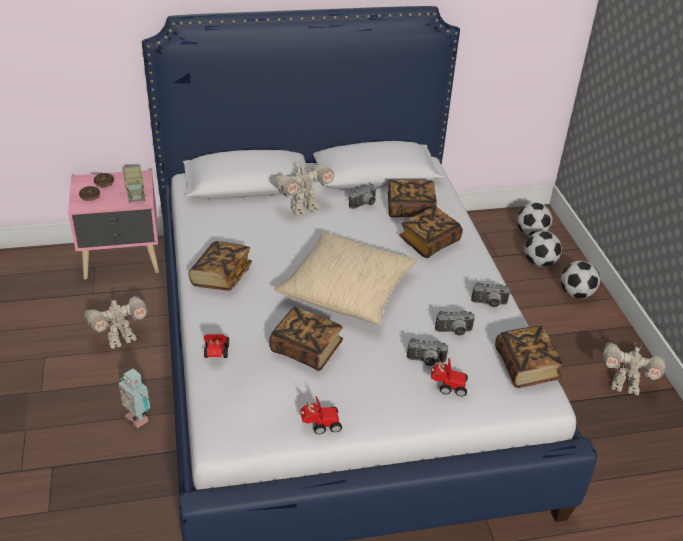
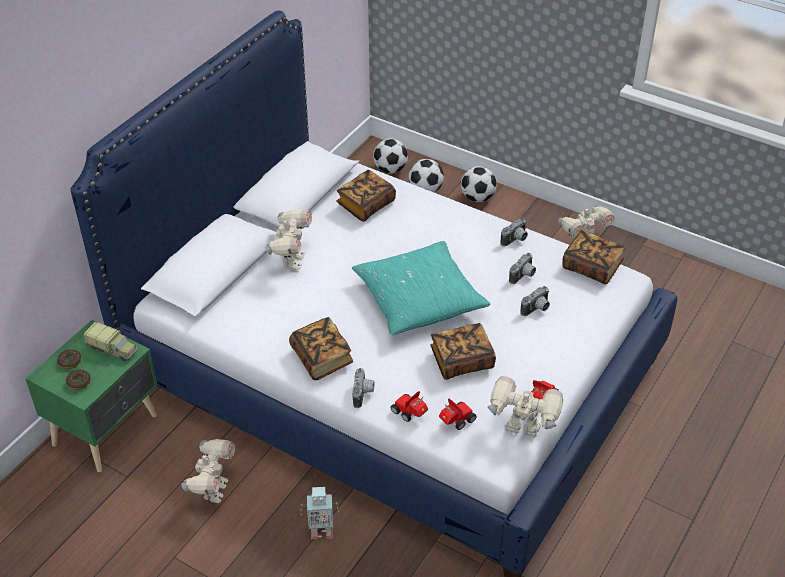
camera: 45 degrees left, 5 degrees up
pink nightstand [68,170,159,280] -> green nightstand [25,320,158,472]
beige pillow [275,232,417,324] -> turquoise pillow [352,241,490,335]
camera [349,184,377,209] -> camera moved to [352,368,374,408]
book [399,206,463,258] -> none
toy car [431,357,468,397] -> toy car moved to [439,398,477,430]
none -> toy robot [487,376,563,437]

